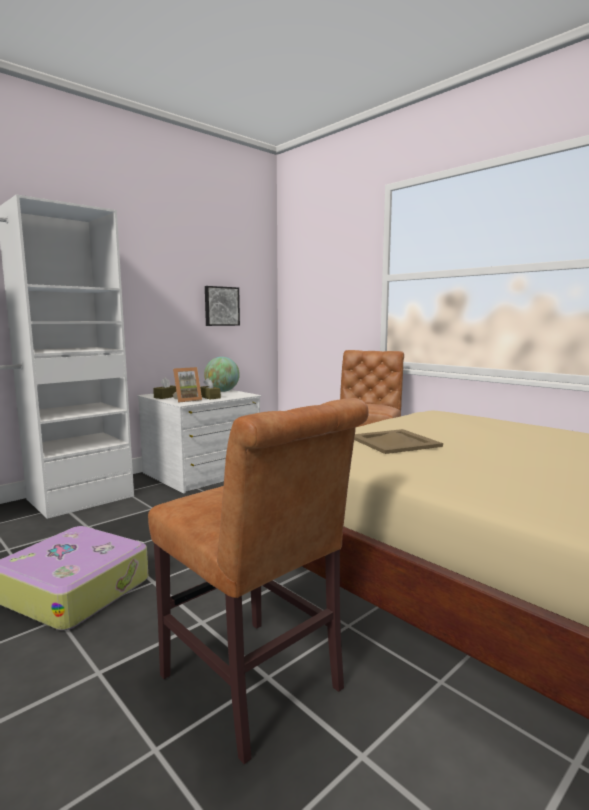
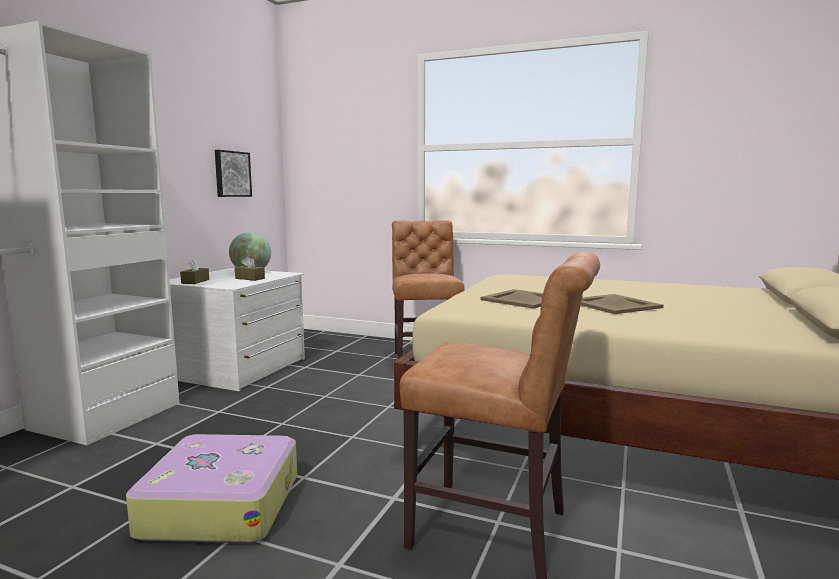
camera: 25 degrees left, 0 degrees up
picture frame [173,367,202,403] -> none
none -> beige tray [581,294,664,314]

